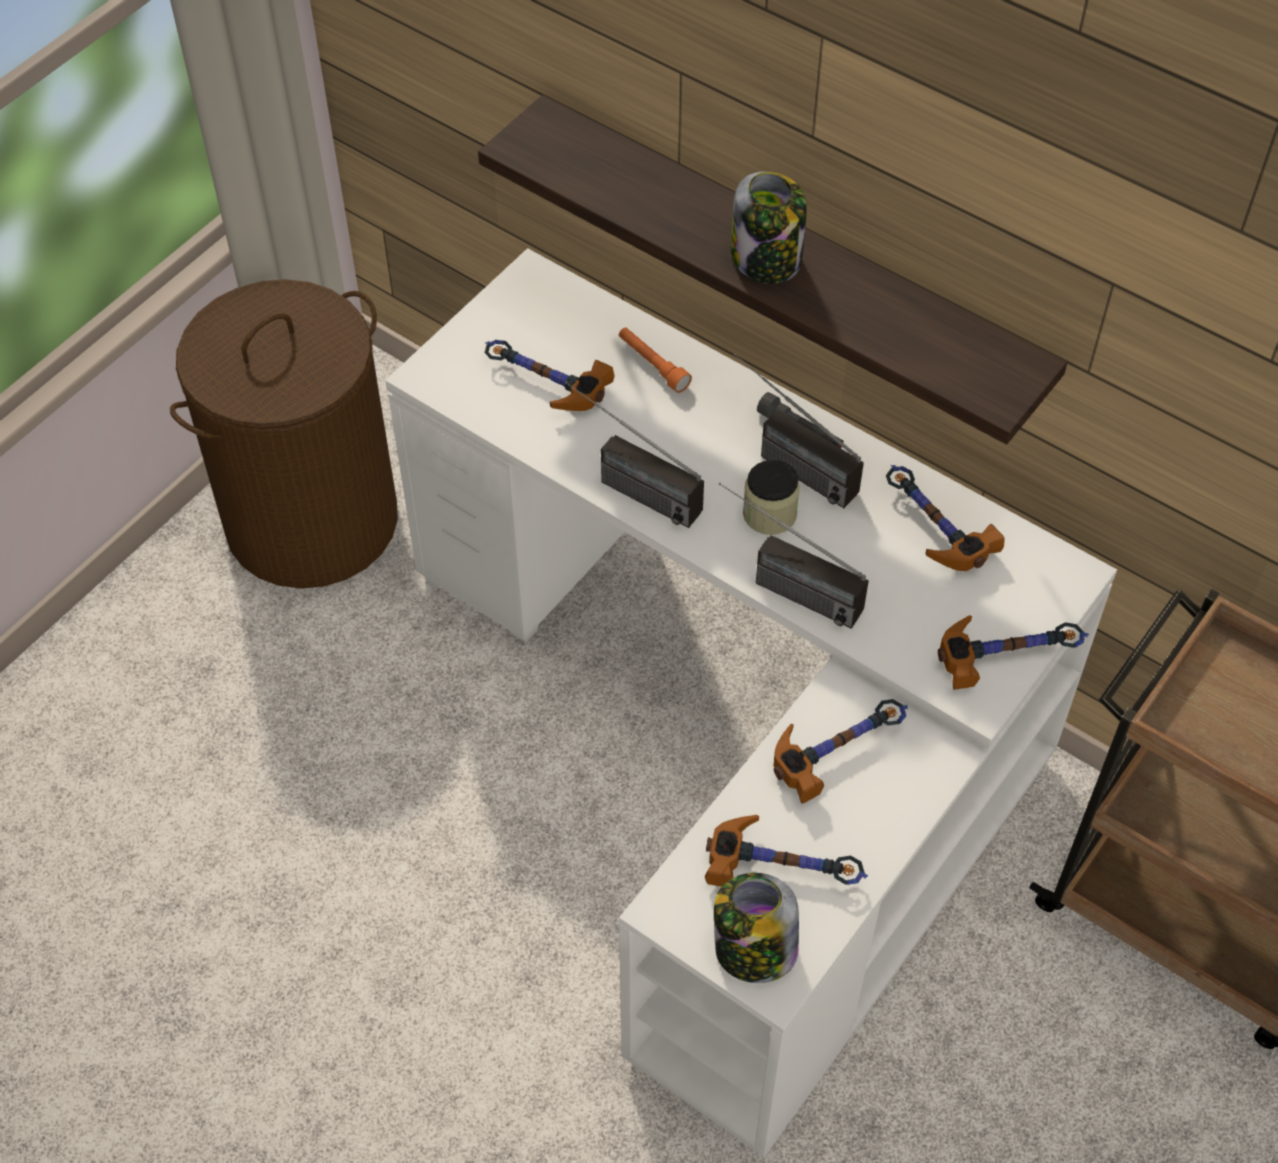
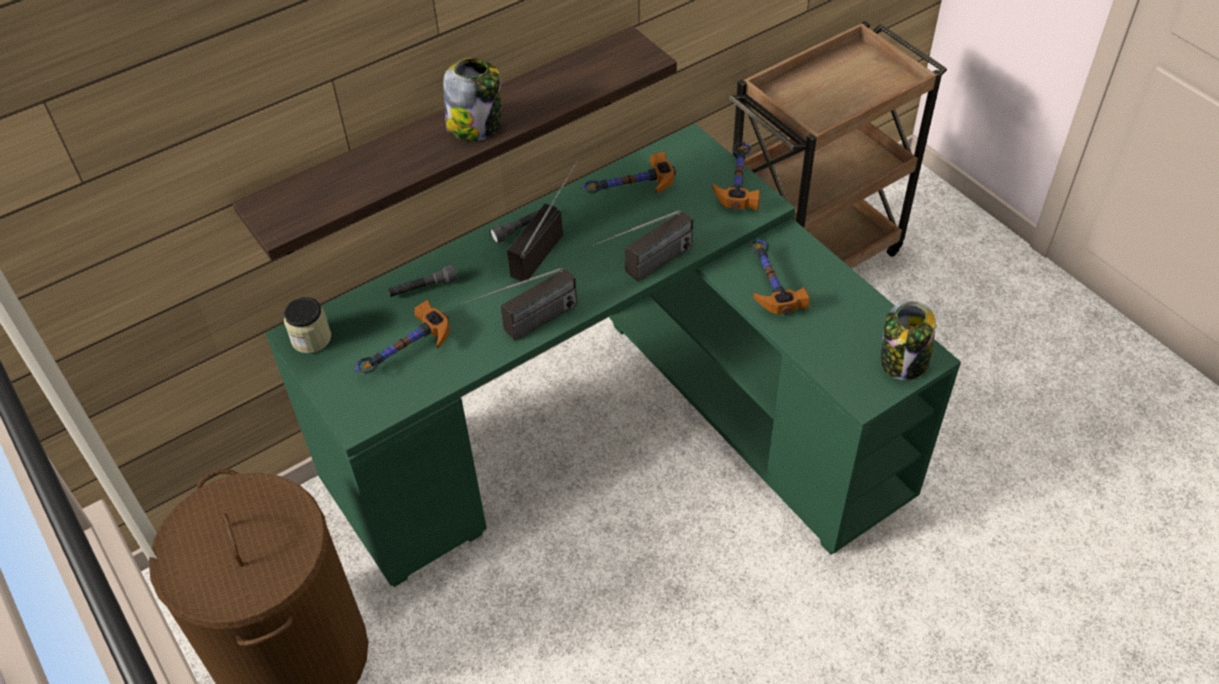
camera: 70 degrees left, 5 degrees down
white desk [385,248,1117,1157] -> green desk [265,123,961,587]
orange flashlight [619,327,692,393] -> grey flashlight [387,264,458,297]
hammer [705,815,868,887] -> none
radio [734,353,864,508] -> radio turned 150 degrees clockwise [507,161,578,281]
jar [743,460,800,535] -> jar moved to [284,297,331,353]

